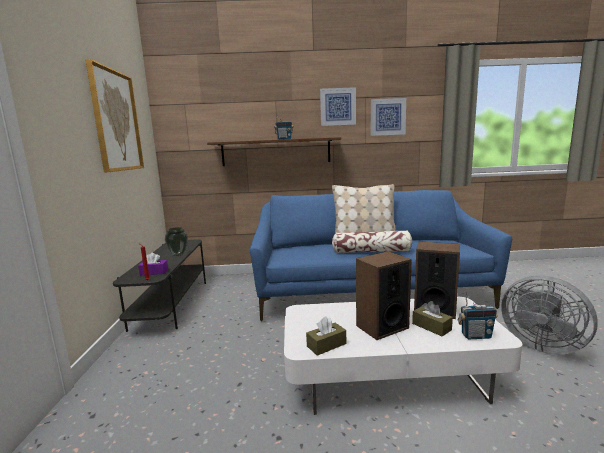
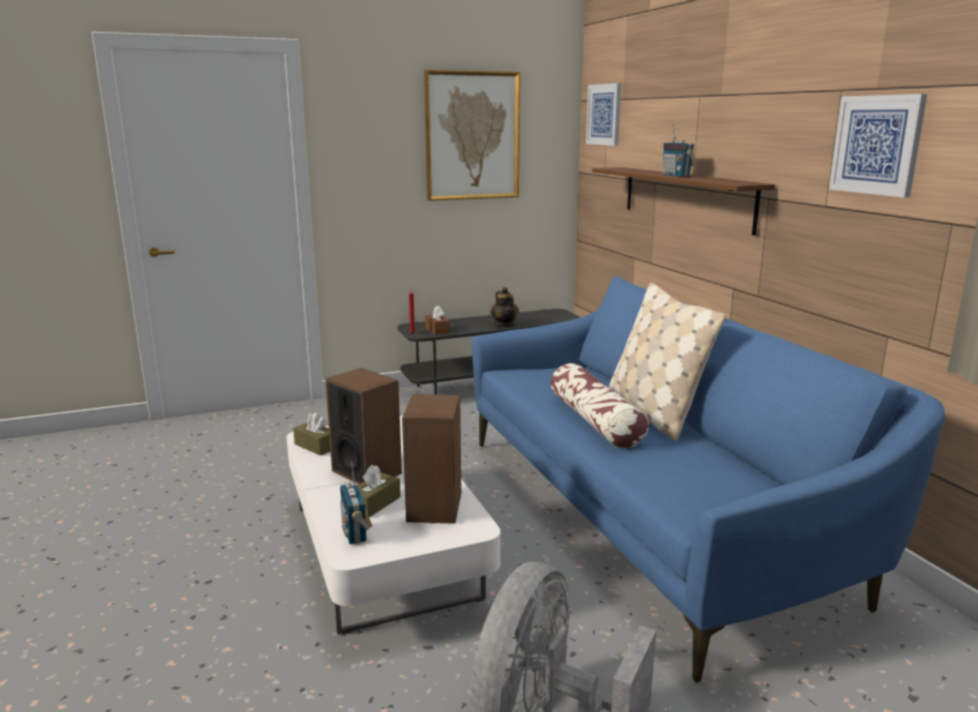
camera: 70 degrees right, 5 degrees up
purple tissue box [138,253,168,275] -> brown tissue box [425,306,450,335]
vase [165,227,188,256] -> teapot [491,287,519,327]
picture [320,87,356,126] -> picture moved to [586,83,621,146]

